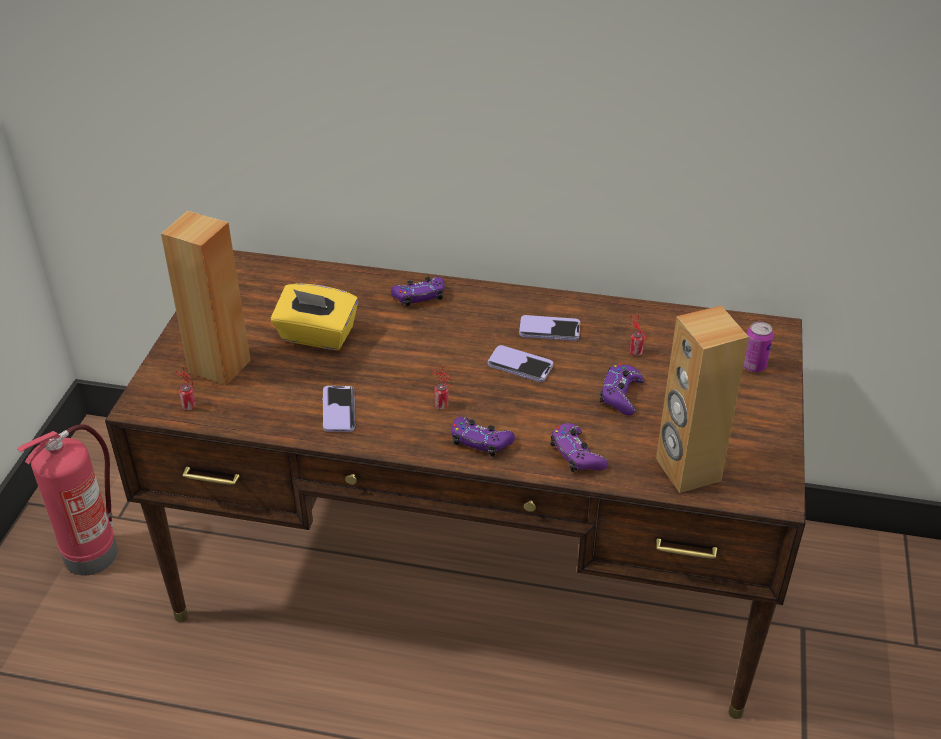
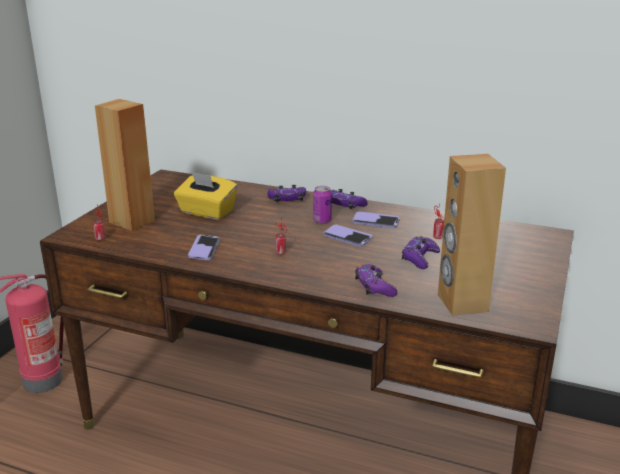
camera: 10 degrees right, 15 degrees down
purple game controller [451,417,515,457] -> purple game controller moved to [331,189,368,209]
can [743,321,774,372] -> can moved to [313,186,332,224]

